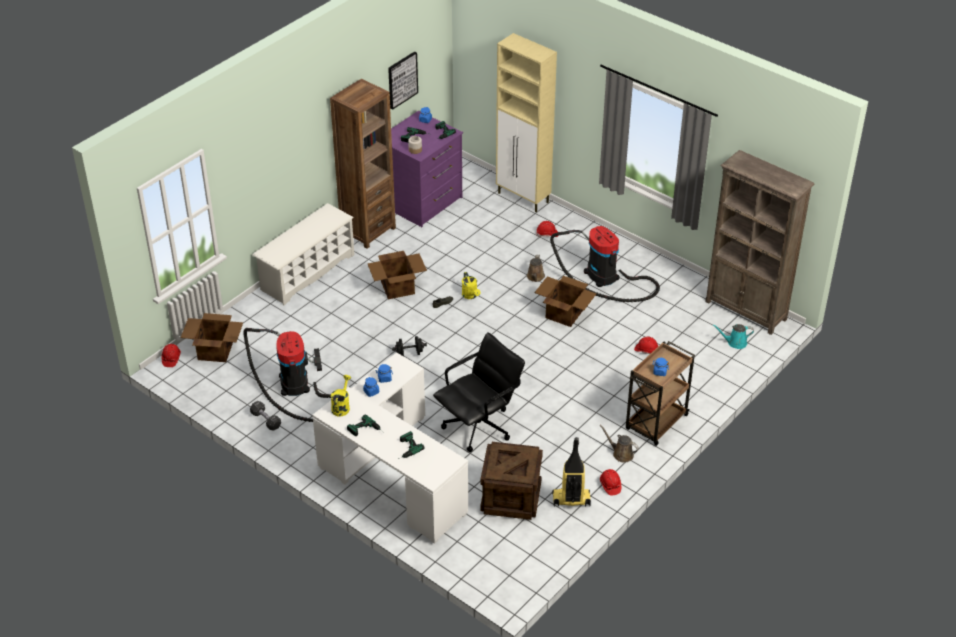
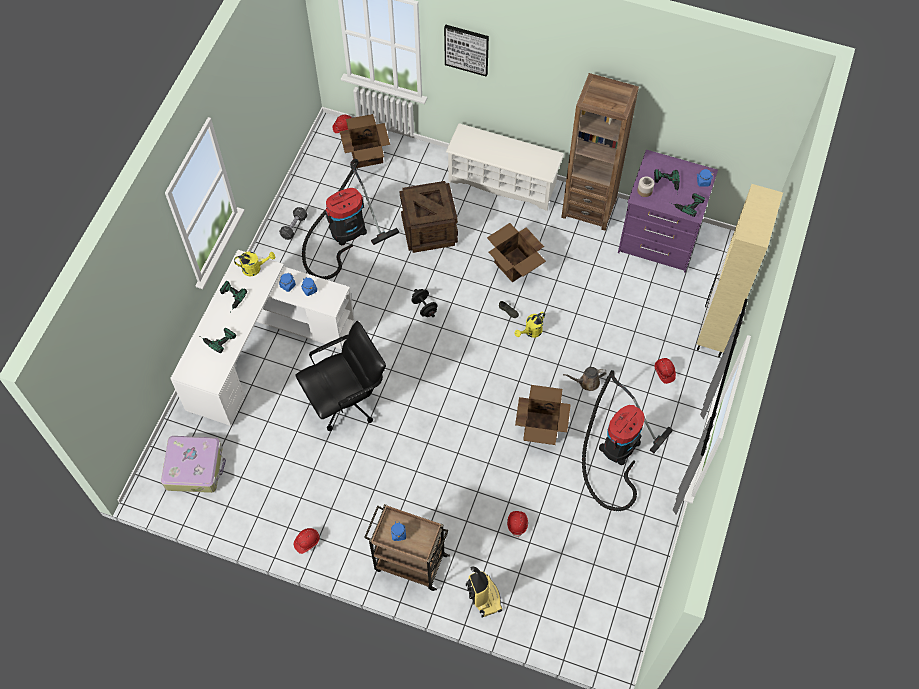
camera: 70 degrees right, 20 degrees up
picture [388,51,418,110] -> picture moved to [444,25,489,76]
black office chair [433,332,525,452] -> black office chair turned 60 degrees counterclockwise [295,321,386,431]
crate [480,442,543,520] -> crate moved to [400,181,458,253]
vacuum cleaner [552,437,591,507] -> vacuum cleaner moved to [466,566,502,618]
brown watering can [600,424,639,462] -> none
brown bookcase [705,150,814,335] -> none
turquoise watering can [713,324,754,349] -> none
none -> suitcase [161,436,226,493]

